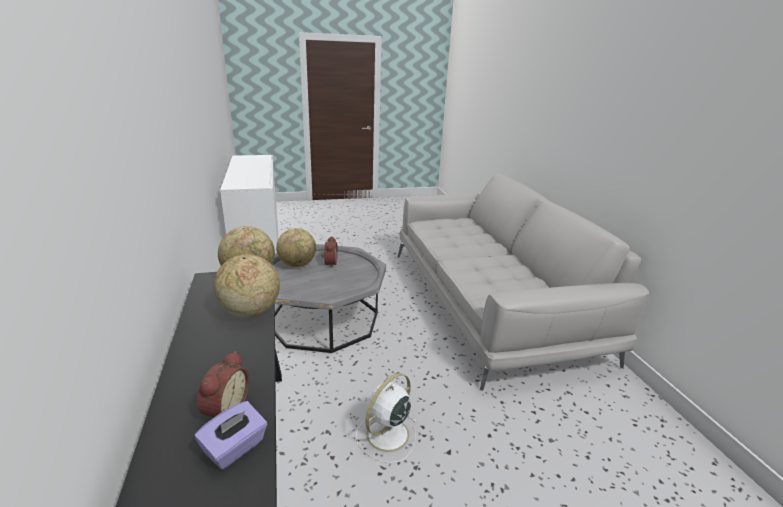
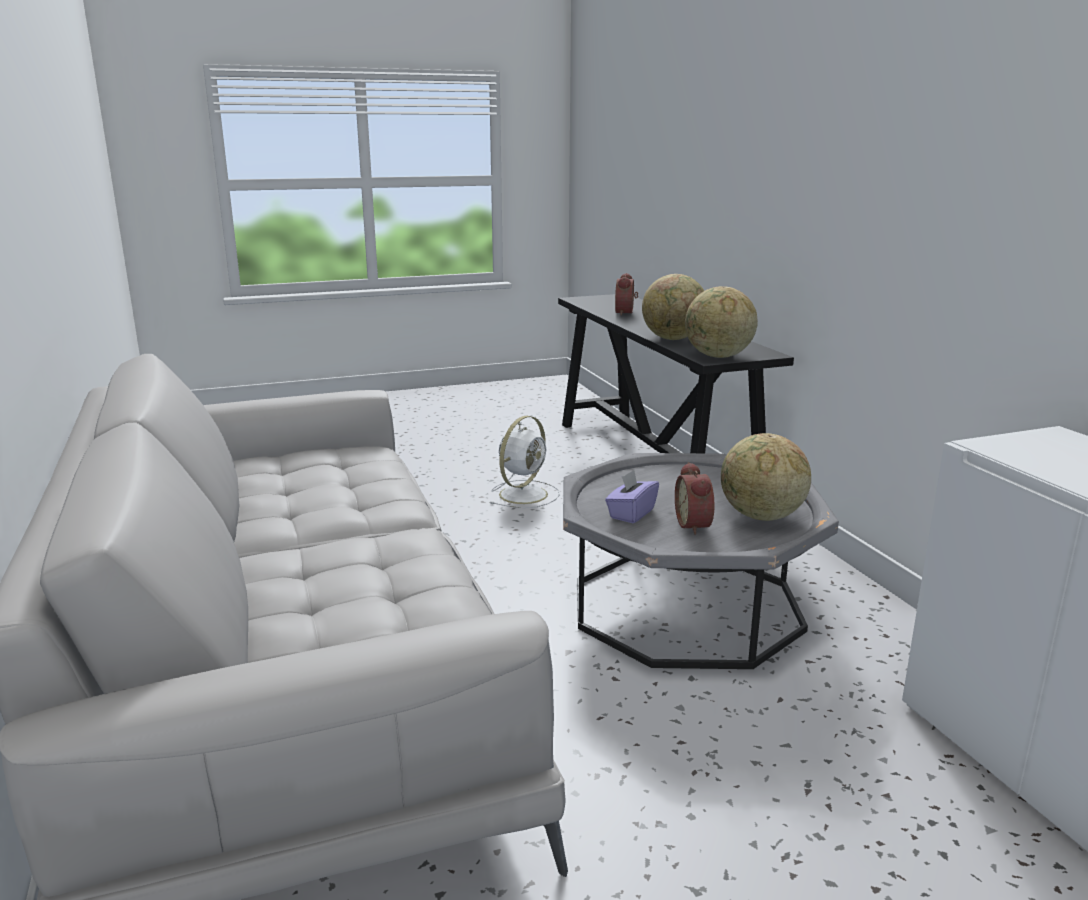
camera: 175 degrees right, 5 degrees down
purple tissue box [195,401,268,469] -> purple tissue box moved to [605,470,659,523]

